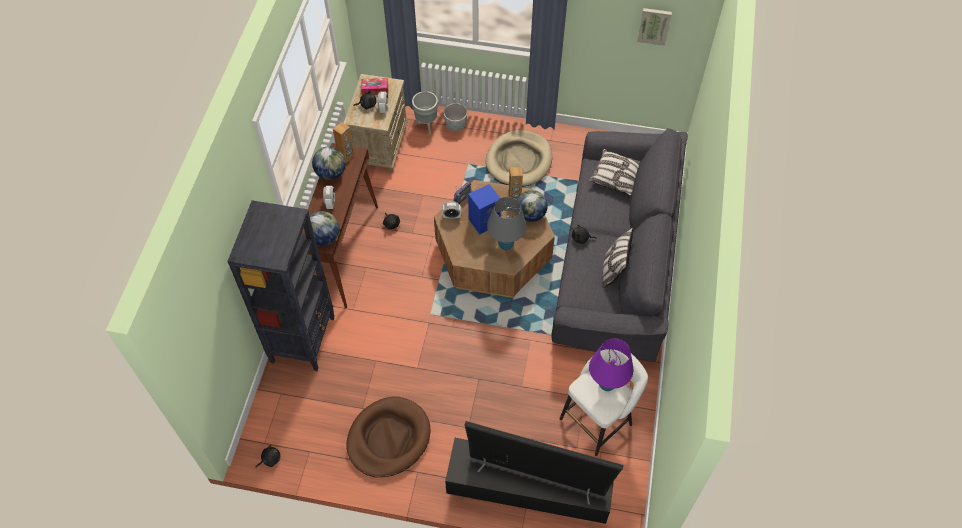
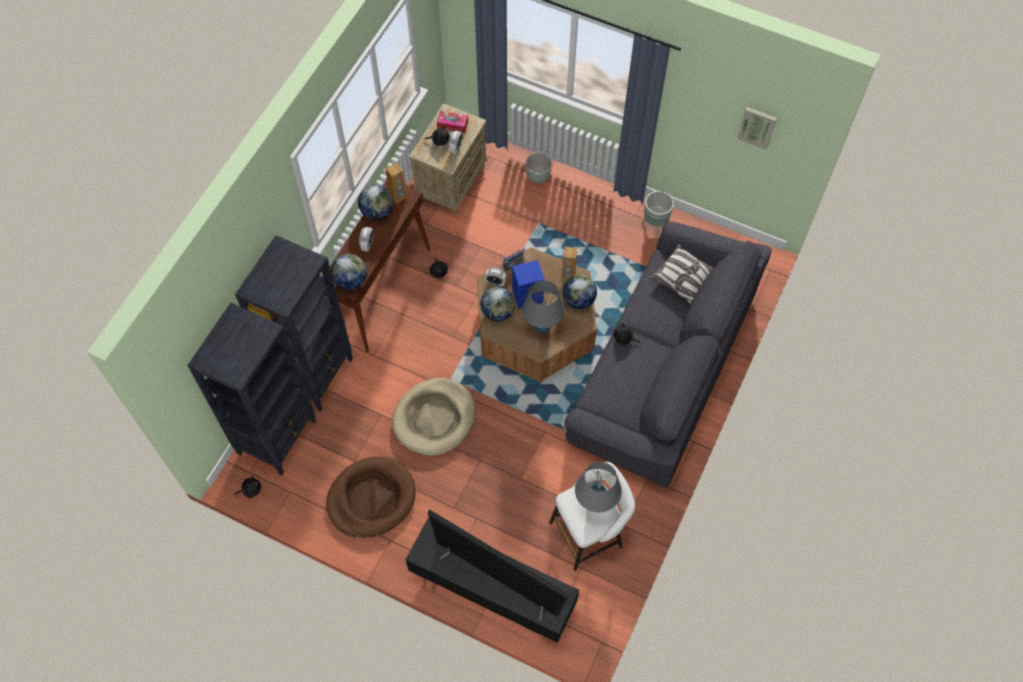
camera: 15 degrees right, 5 degrees up
grey planter [412,91,438,135] -> grey planter moved to [642,191,674,238]
beige dog bed [486,130,552,187] -> beige dog bed moved to [392,378,476,456]
purple table lamp [589,339,633,391] -> grey table lamp [575,462,622,512]
pillow [603,228,633,289] -> none
none -> black bookcase [187,302,316,475]
none -> globe [480,287,515,321]

